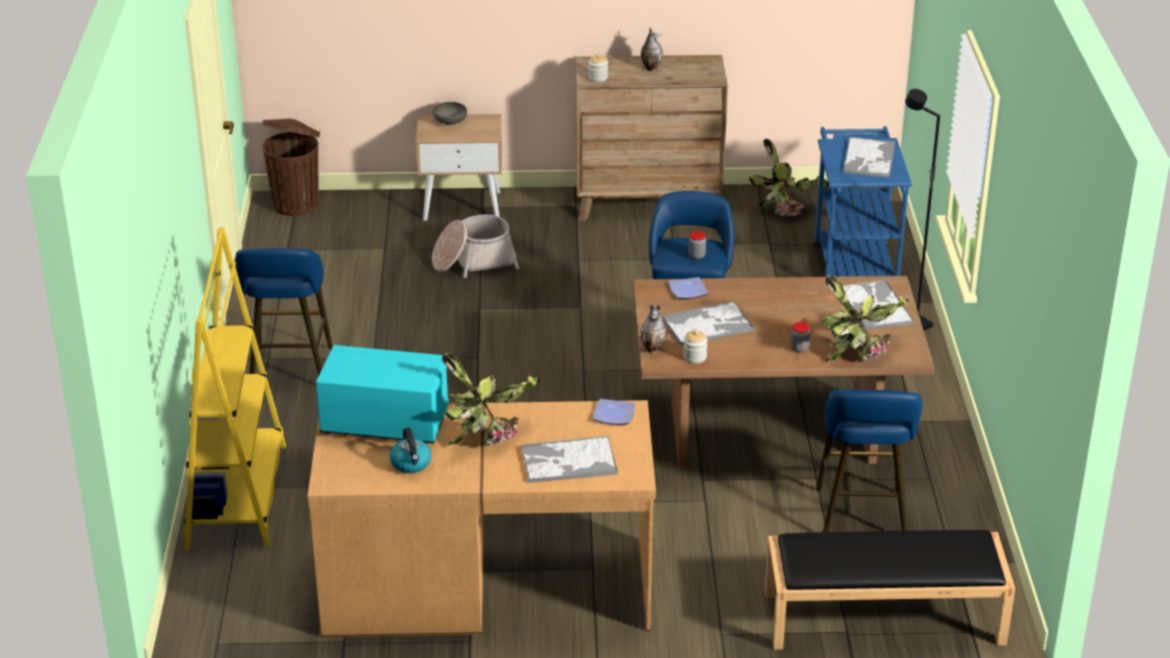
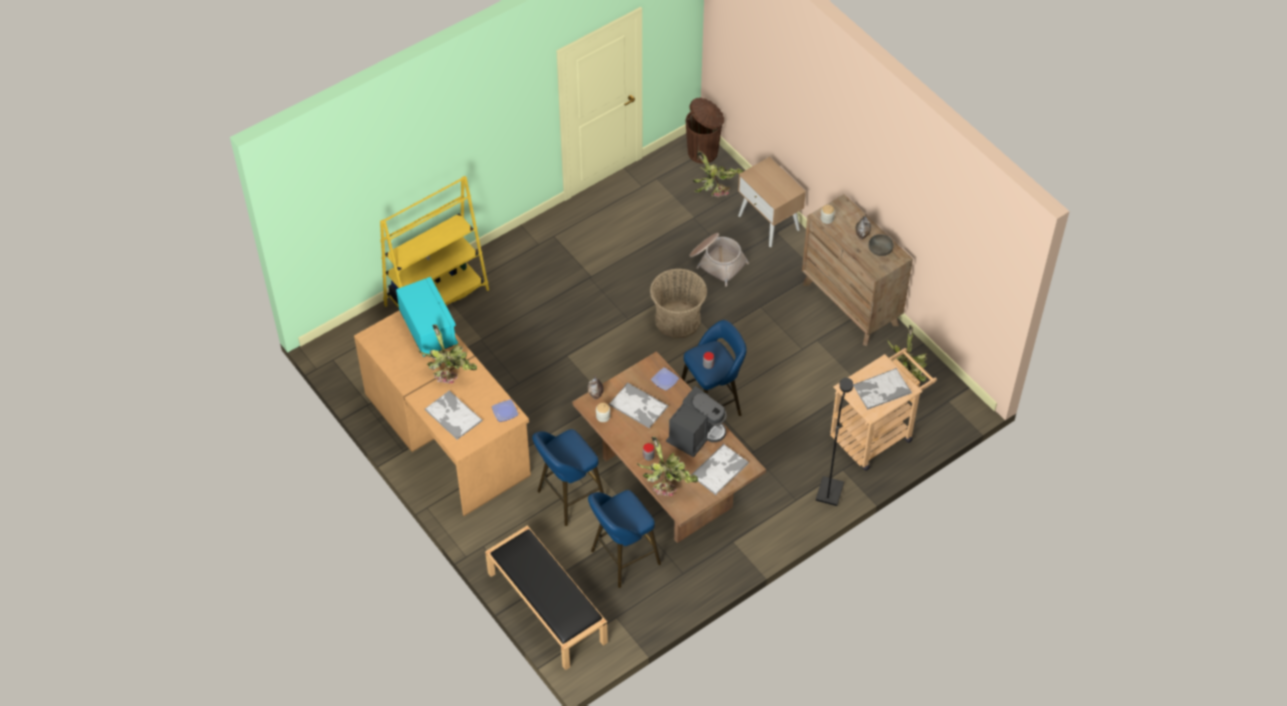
camera: 55 degrees right, 20 degrees up
blue stool [235,248,333,375] -> blue stool moved to [532,429,604,526]
kettle [389,428,432,473] -> none
grey bowl [433,102,467,125] -> grey bowl moved to [869,234,894,256]
blue cart [812,126,912,277] -> beige cart [830,348,937,471]
none -> basket [650,268,707,338]
none -> coffee machine [666,386,727,457]
none -> potted plant [693,151,744,198]

